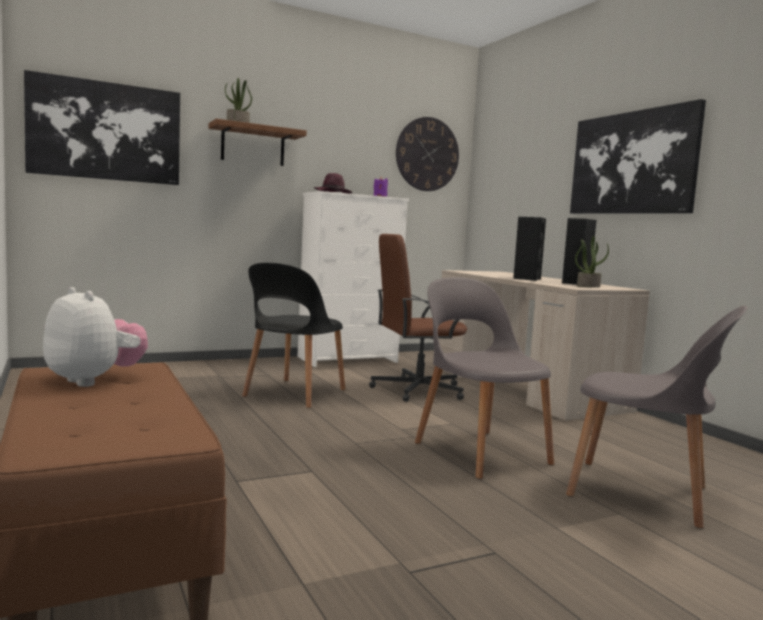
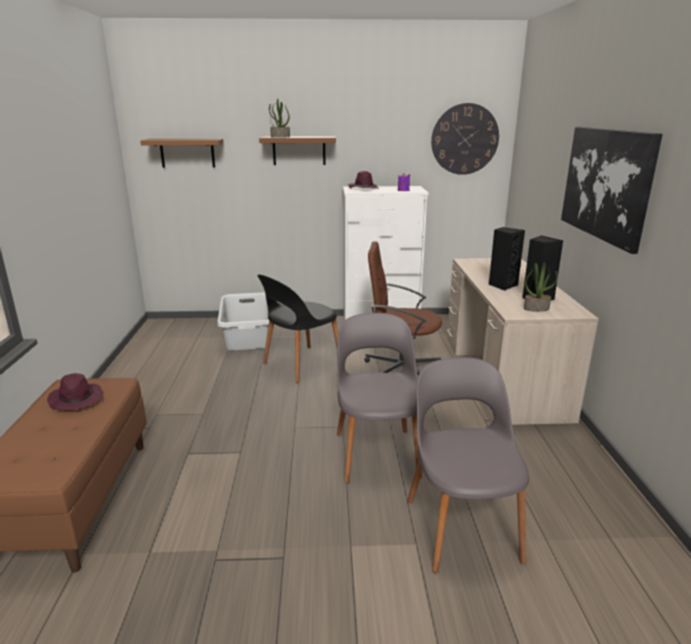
camera: 25 degrees right, 15 degrees up
picture [24,70,180,185] -> brown shelf [140,139,223,168]
plush toy [43,287,148,387] -> purple hat [47,373,103,410]
grey chair [566,306,747,528] -> grey chair turned 150 degrees counterclockwise [407,357,529,573]
none -> grey laundry basket [217,292,269,350]

